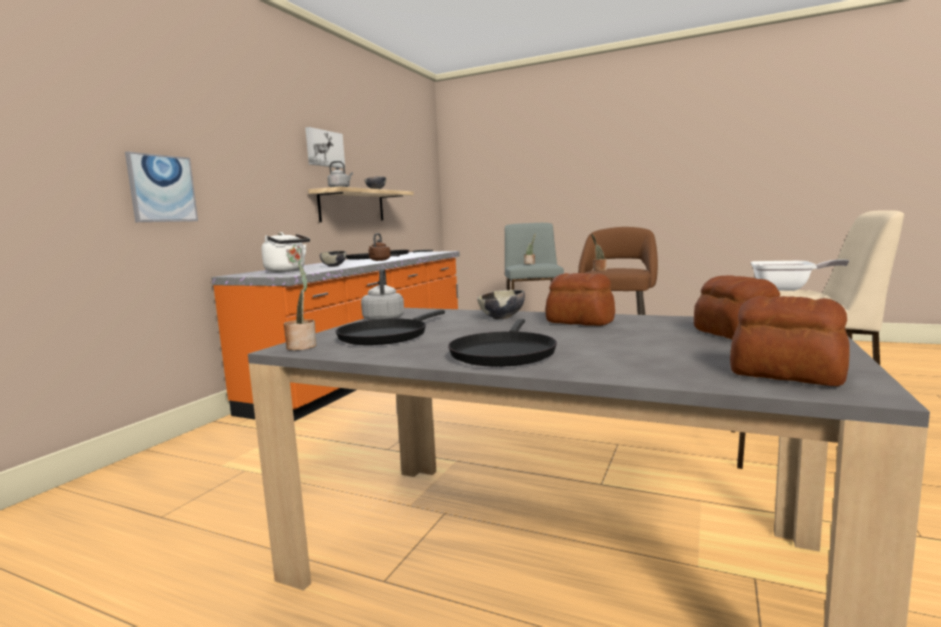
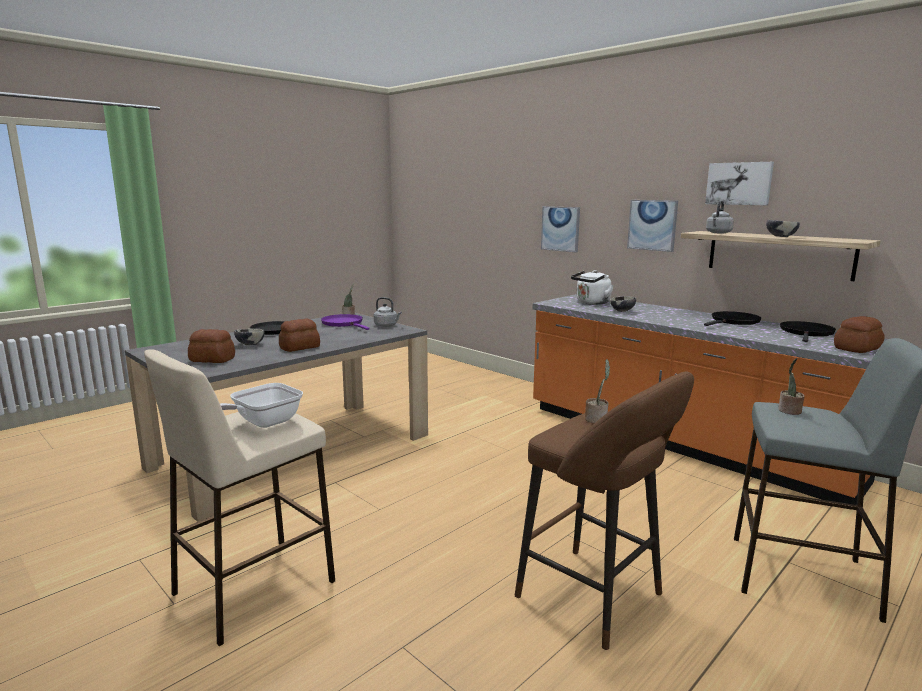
camera: 110 degrees right, 5 degrees up
black frying pan [336,310,445,345] -> purple frying pan [321,314,370,330]
brown kettle [369,233,391,261] -> none
bowl [477,290,525,320] -> bowl moved to [234,329,265,346]
bread [730,296,850,386] -> bread moved to [834,316,885,353]
none -> picture [627,200,678,252]

